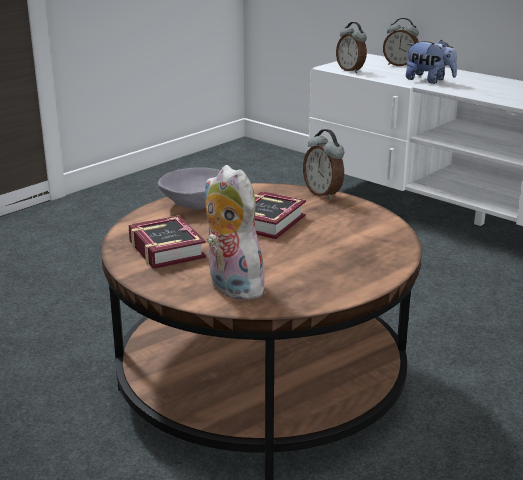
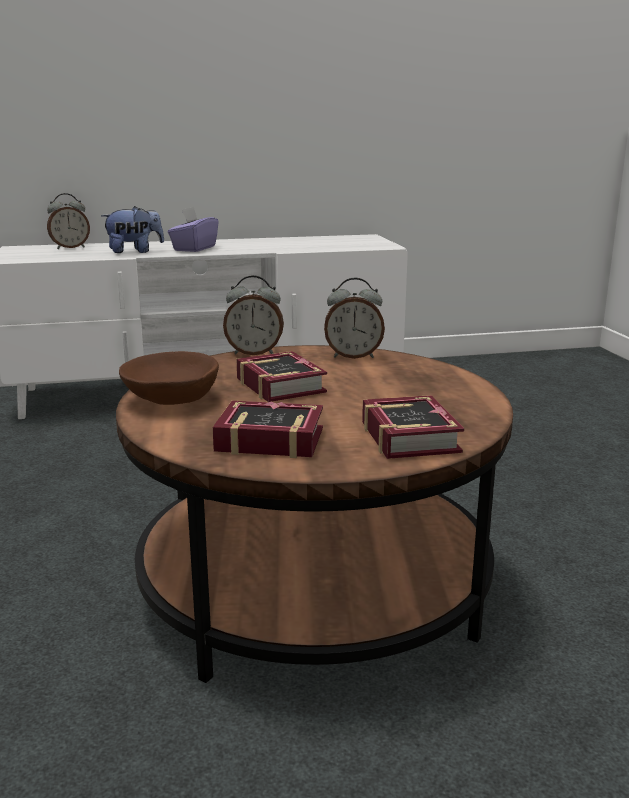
camera: 55 degrees left, 5 degrees down
grey bowl [158,167,221,209] -> brown bowl [119,351,219,405]
plush toy [205,165,269,300] -> book [362,395,464,459]
alarm clock [336,22,367,73] -> alarm clock moved to [324,278,385,359]
none -> purple tissue box [168,207,219,252]

